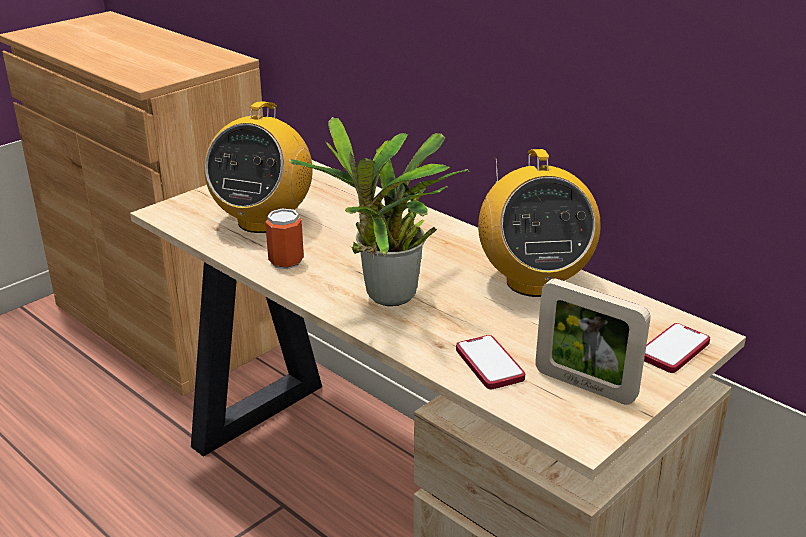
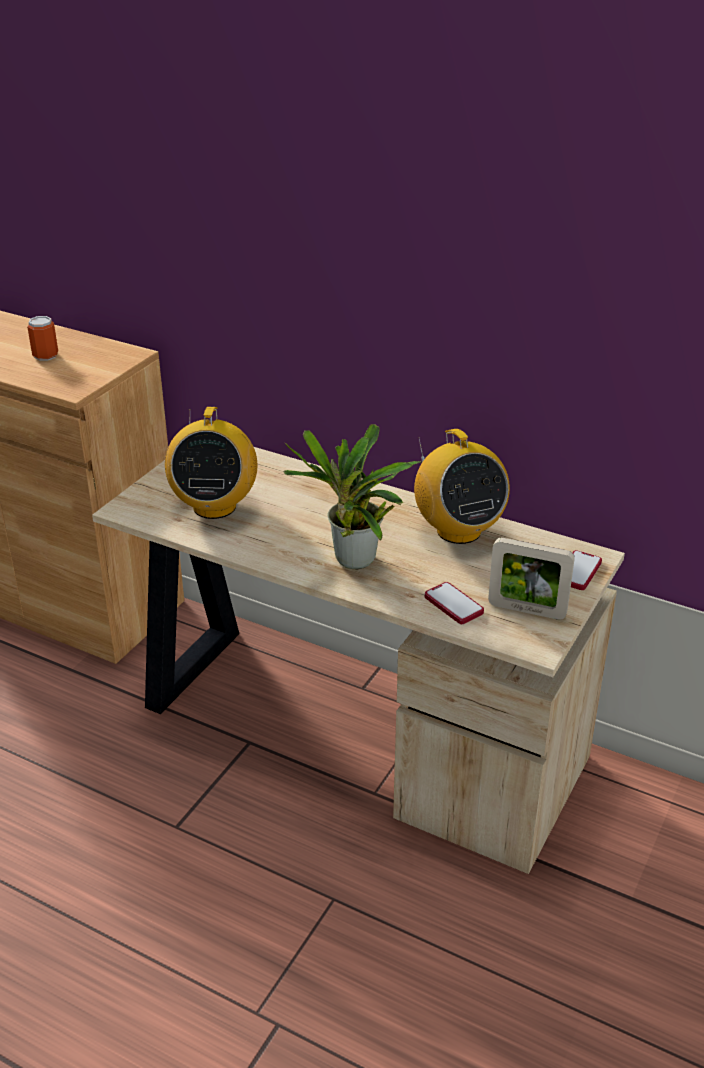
camera: 15 degrees left, 5 degrees up
can [265,208,304,269] -> can moved to [27,316,58,361]

